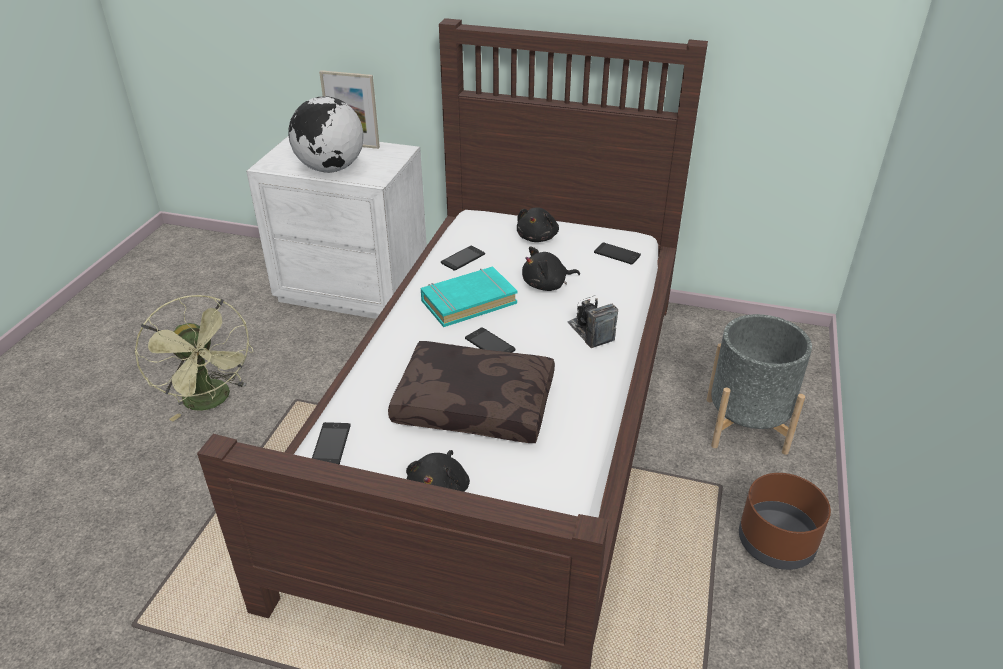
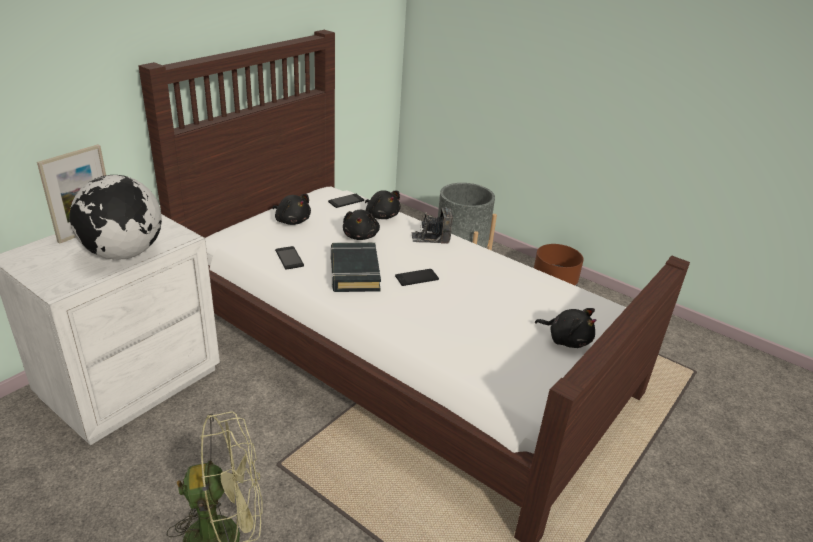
camera: 70 degrees left, 5 degrees down
phone [312,422,351,465] -> none
brown pillow [388,341,555,443] -> none
turquoise book [421,267,517,327] -> black book [331,243,381,292]
none -> black plush toy [365,190,401,219]

